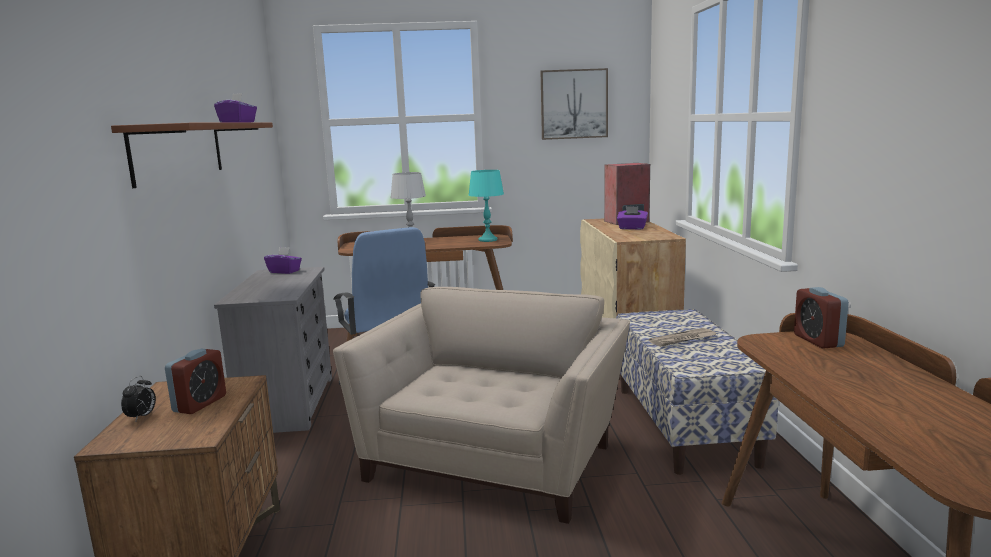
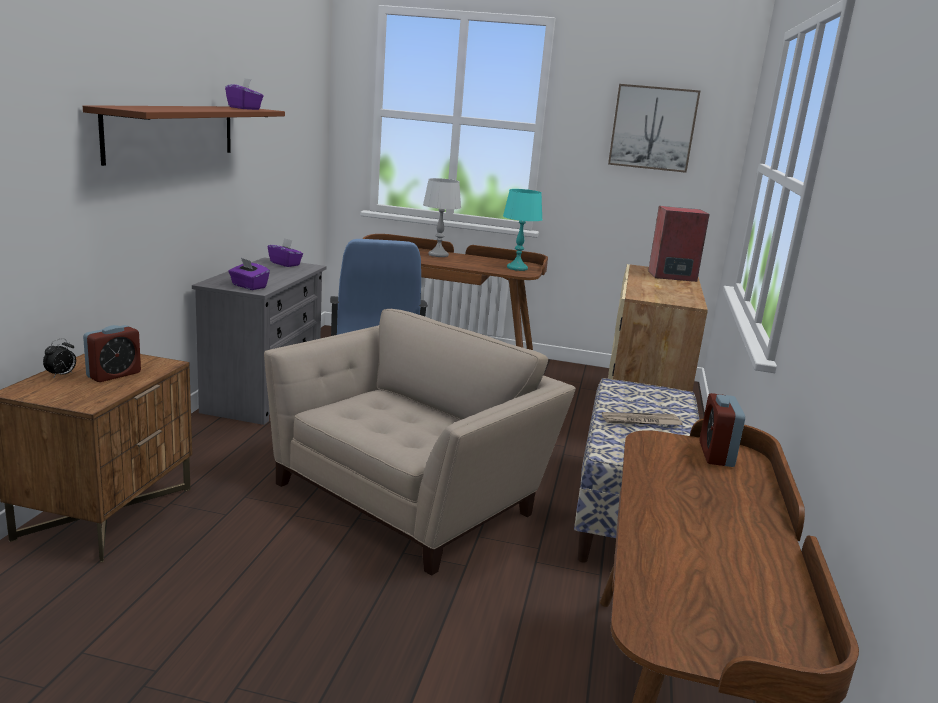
camera: 15 degrees right, 5 degrees up
purple tissue box [617,206,648,230] -> purple tissue box moved to [228,258,270,290]

